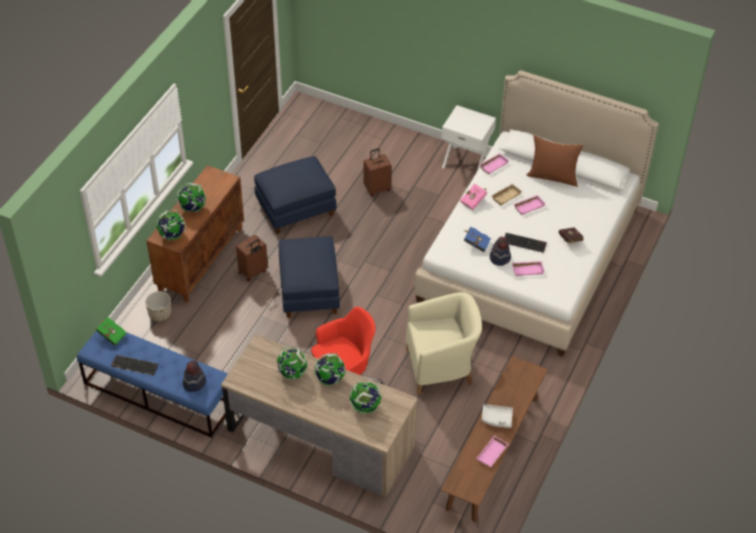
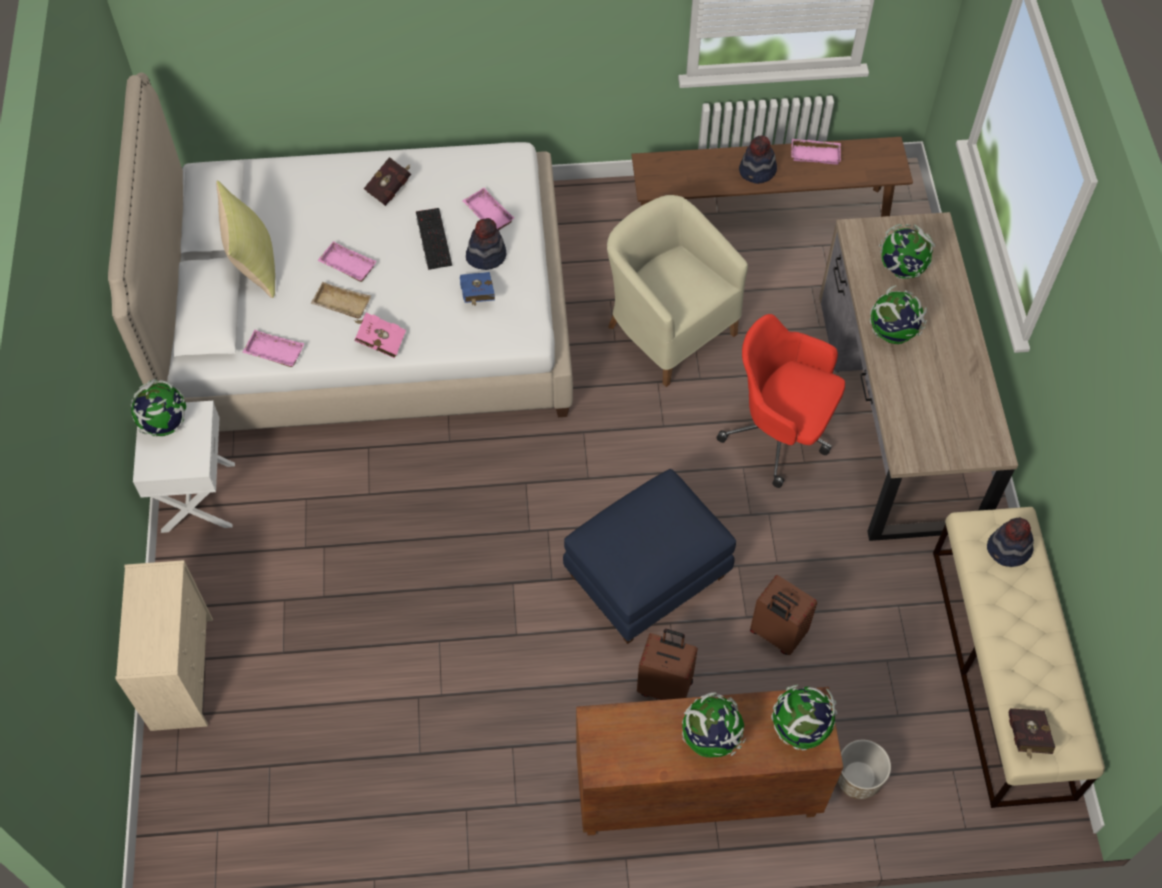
camera: 120 degrees left, 10 degrees up
blue bench [77,331,228,438] -> beige bench [933,507,1105,808]
green book [96,317,127,346] -> red book [1008,708,1055,759]
keyboard [111,355,159,375] -> none
blue ottoman [254,156,337,234] -> none
globe [277,346,308,380] -> globe moved to [131,379,186,437]
brown suitcase [364,148,391,196] -> brown suitcase moved to [750,575,817,655]
grey tray [482,404,513,428] -> hat [739,135,777,184]
brown pillow [527,135,583,187] -> yellow pillow [216,181,275,298]
none -> beige dresser [115,560,213,731]

